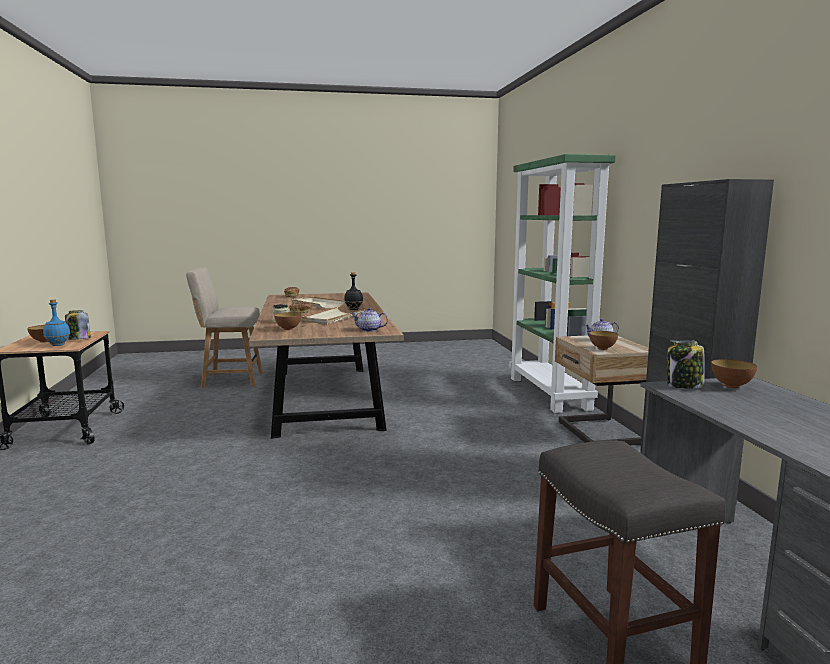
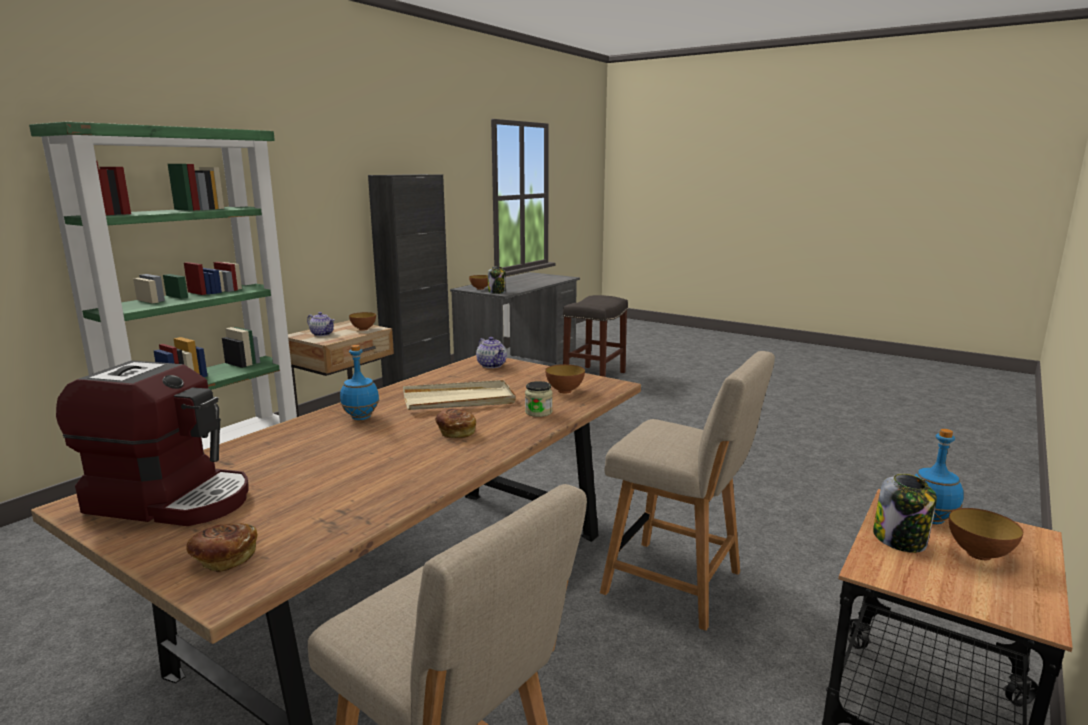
camera: 135 degrees left, 5 degrees up
beige tray [292,297,345,309] -> none
black bottle [344,272,363,310] -> blue bottle [340,345,379,420]
none -> coffee machine [56,360,249,526]
none -> beige chair [600,351,775,631]

